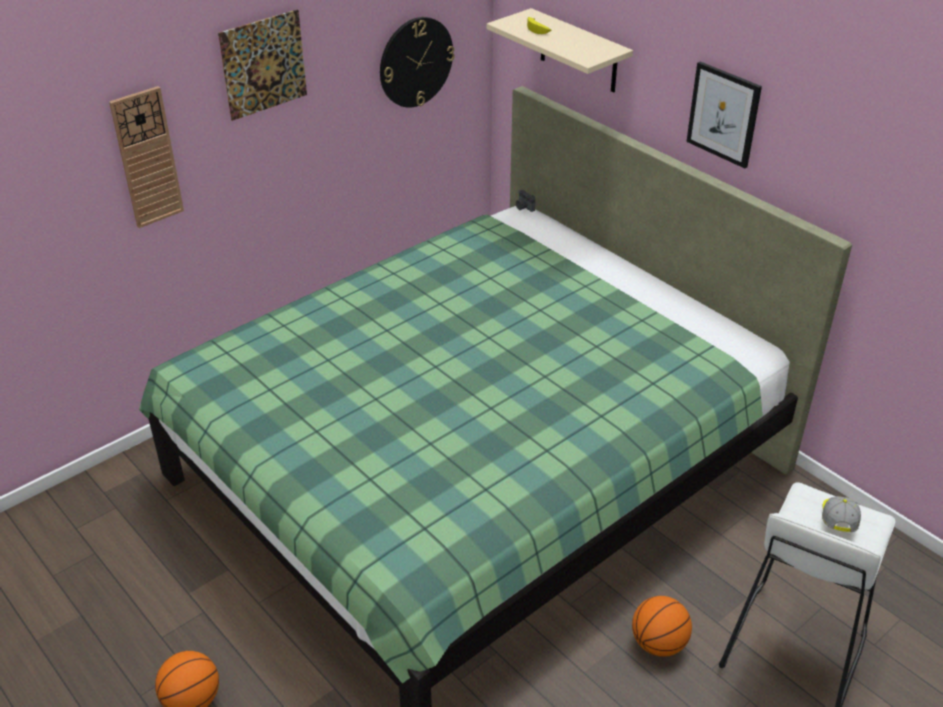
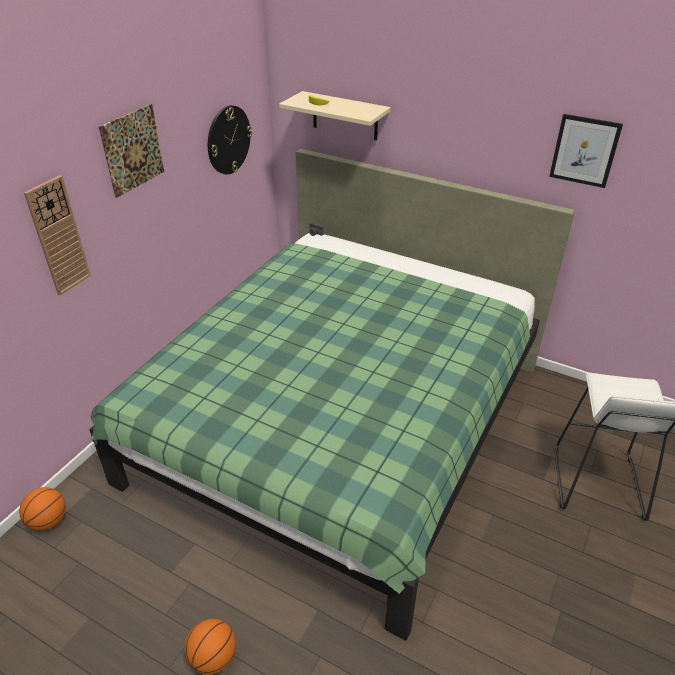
camera: 20 degrees left, 0 degrees up
basketball [632,596,692,657] -> basketball moved to [19,487,66,531]
picture [686,62,762,168] -> picture moved to [549,114,623,188]
cap [822,496,861,532] -> none

